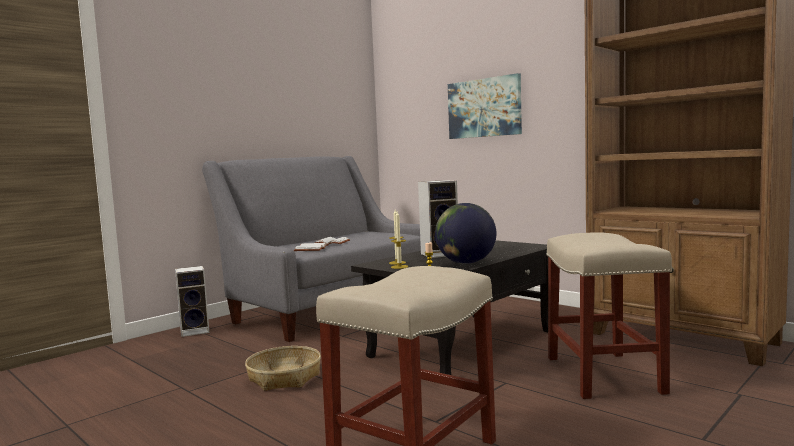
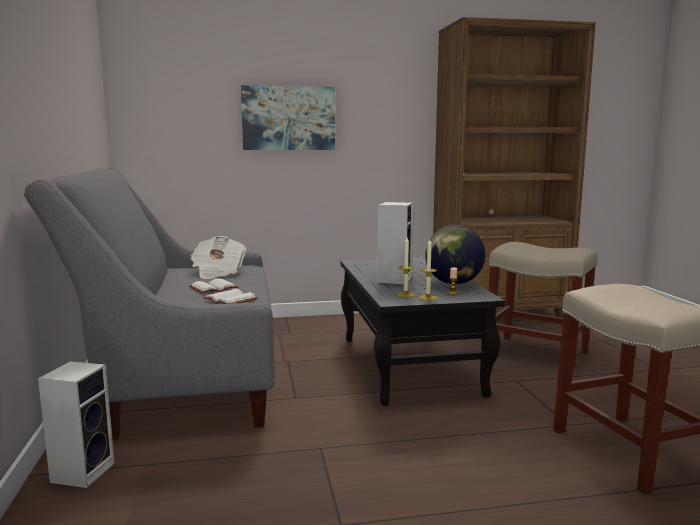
camera: 55 degrees left, 5 degrees up
basket [245,346,321,391] -> none
none -> newspaper [190,236,246,279]

